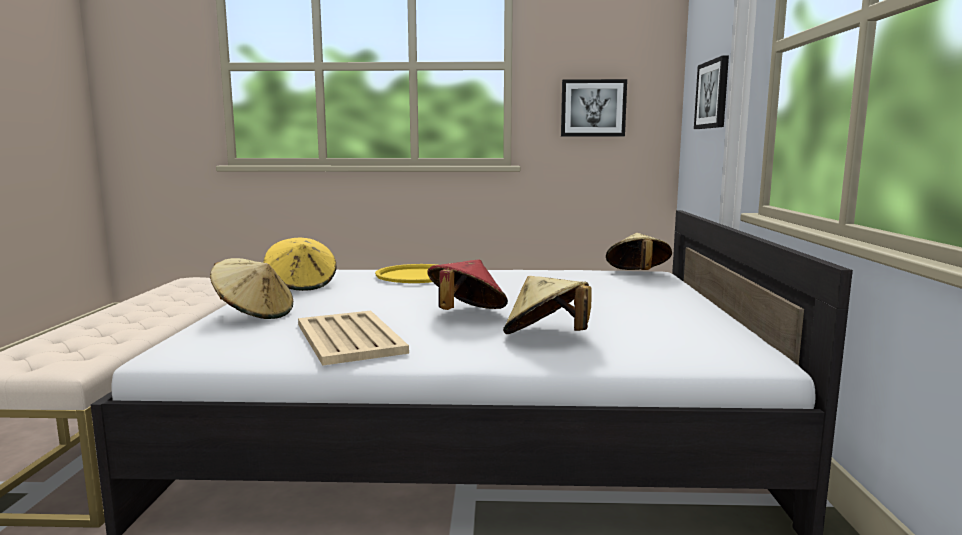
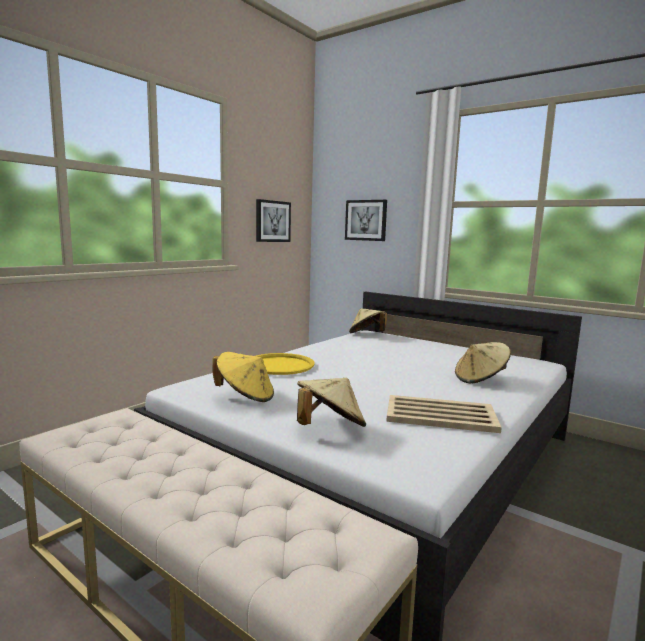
camera: 55 degrees left, 0 degrees up
red hat [427,259,508,310] -> none

